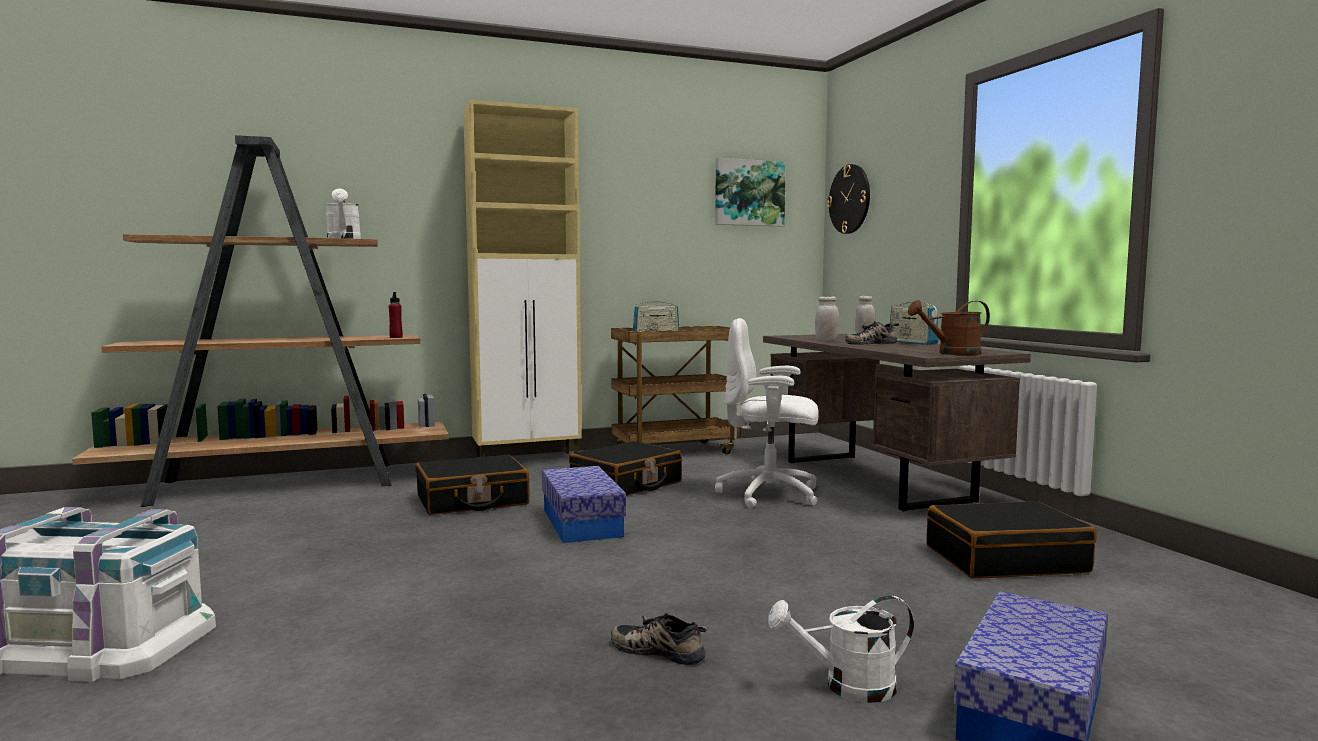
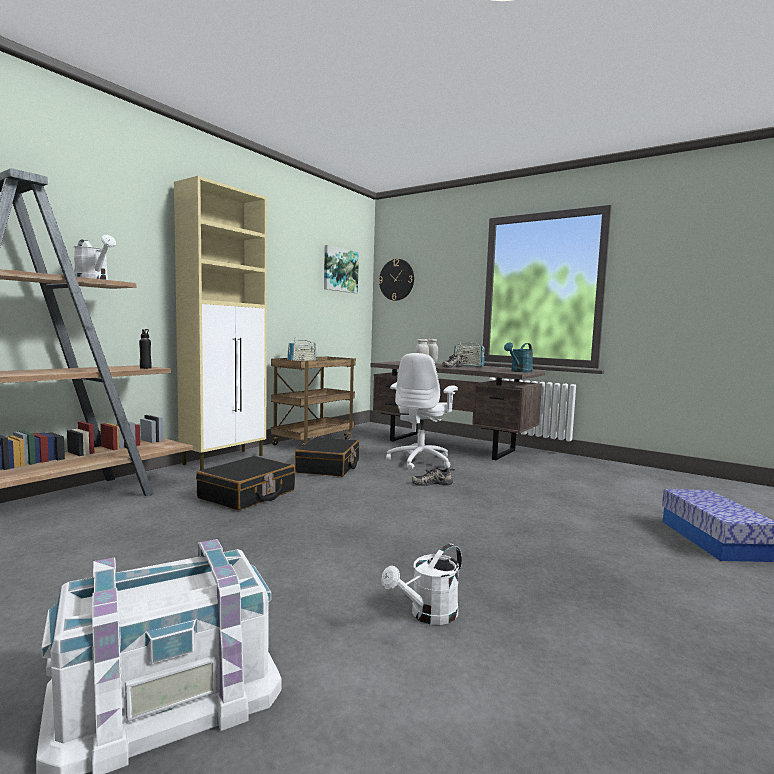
camera: 35 degrees left, 0 degrees up
red bottle [389,292,403,338] -> black bottle [139,329,152,369]
storage box [542,466,626,543] -> none
shoe [611,613,708,665] -> shoe moved to [412,467,455,486]
white office chair [715,318,819,508] -> white office chair turned 45 degrees counterclockwise [386,353,458,470]
white watering can [768,596,914,703] -> white watering can moved to [381,544,462,625]
brown watering can [908,300,990,355] -> turquoise watering can [504,342,533,372]
black suitcase [926,501,1096,579] -> none

